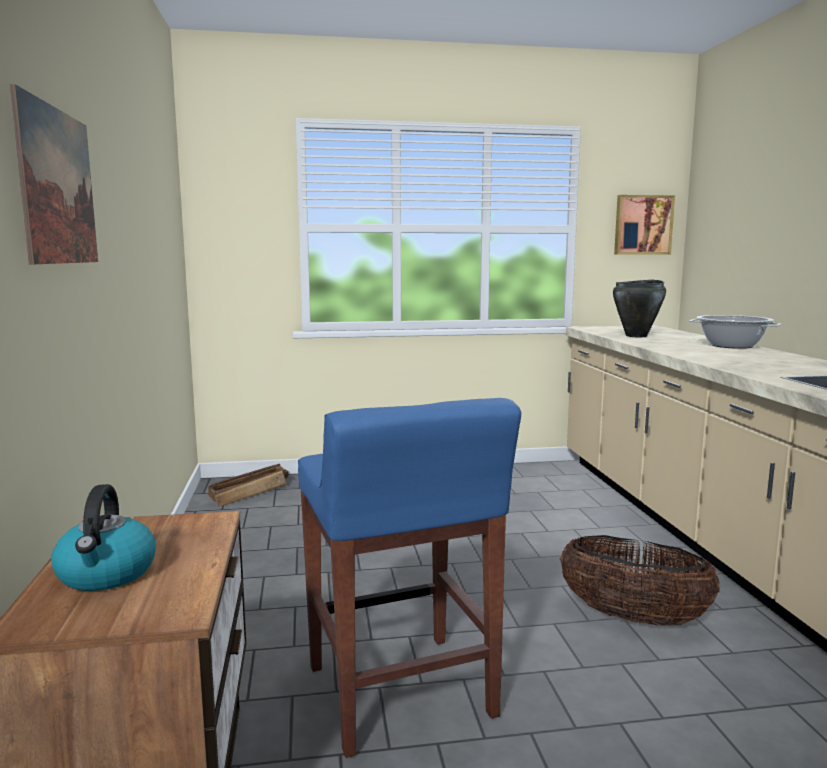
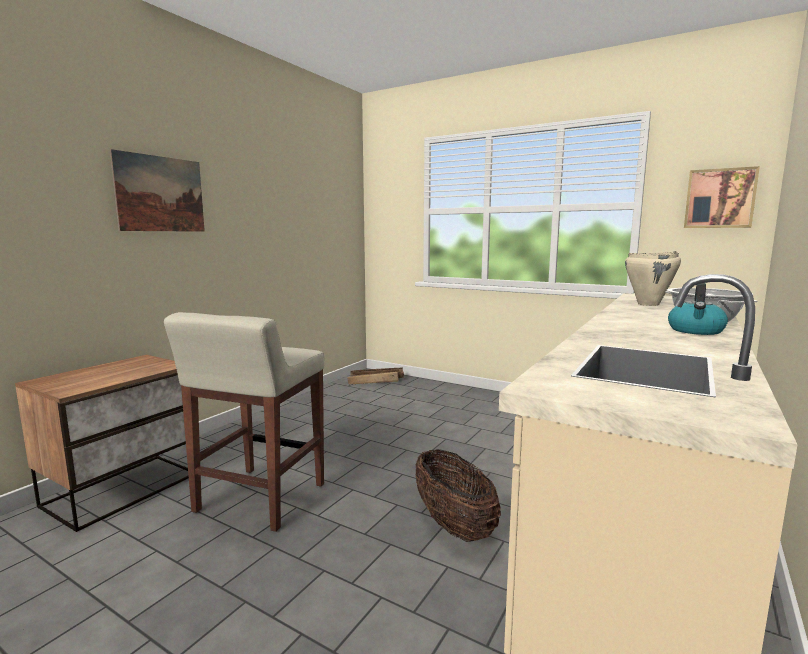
camera: 40 degrees right, 0 degrees up
kettle [51,484,156,591] -> kettle moved to [668,283,728,335]
blue stool [298,398,521,758] -> beige stool [164,312,324,532]
black cooking pot [613,279,666,337] -> beige cooking pot [625,251,681,306]

